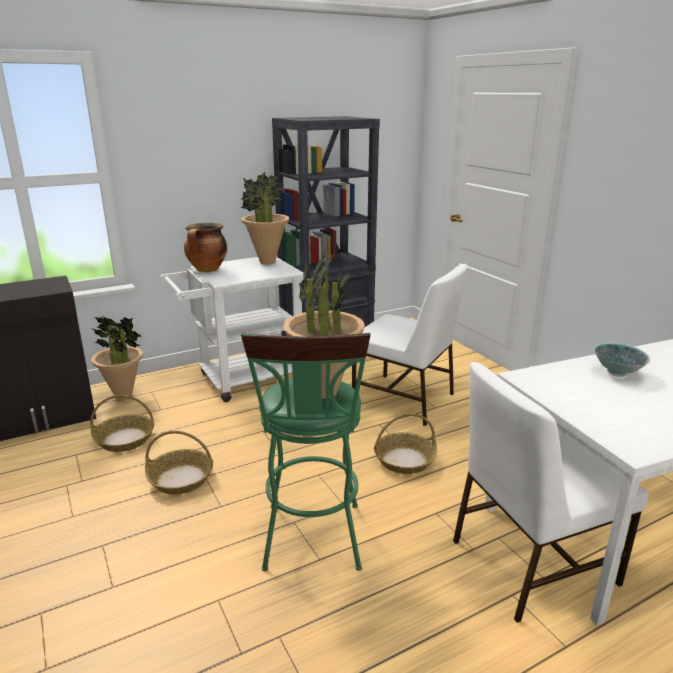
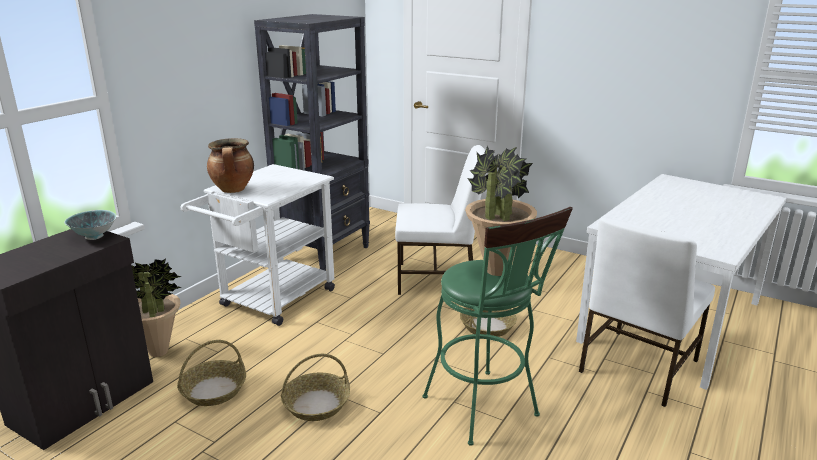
camera: 30 degrees left, 0 degrees up
potted plant [241,172,289,264] -> none
bowl [593,343,650,377] -> bowl moved to [64,210,116,240]

